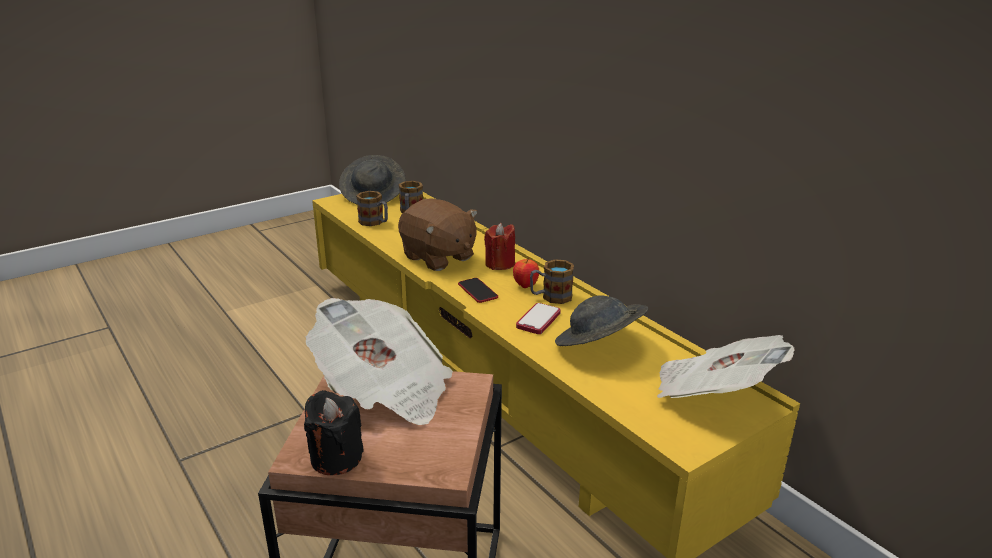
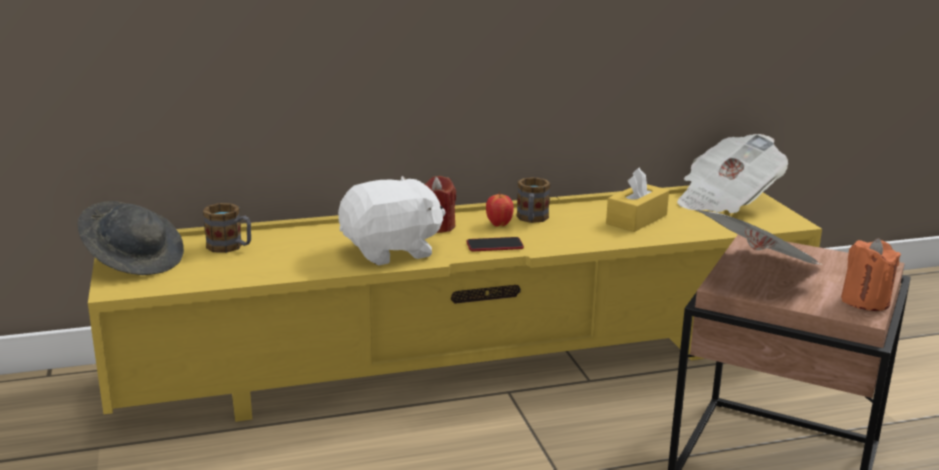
camera: 70 degrees left, 5 degrees down
black candle [304,390,364,475] -> orange candle [841,238,901,311]
mug [356,191,388,226] -> none
brown plush toy [398,198,478,271] -> white plush toy [338,176,446,266]
phone [516,303,561,334] -> none
grey hat [555,295,648,346] -> yellow tissue box [606,168,669,232]

